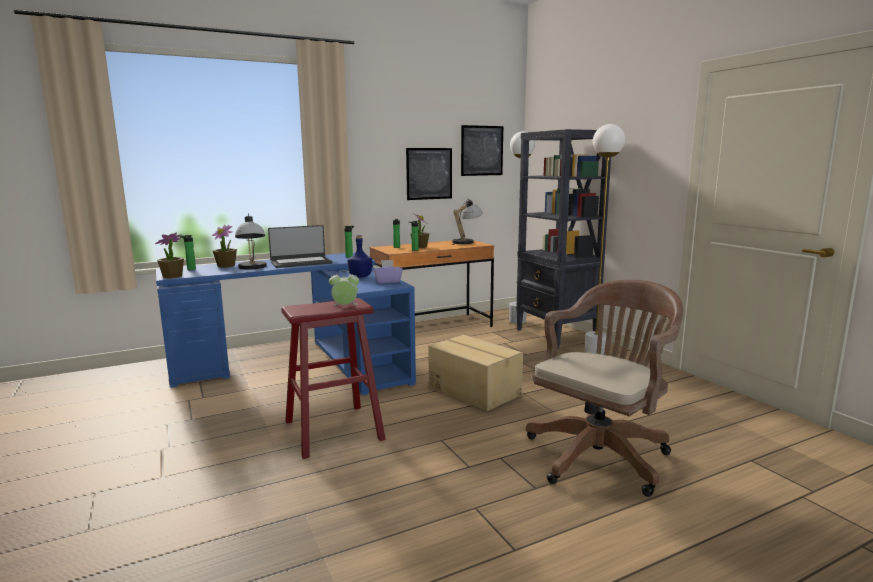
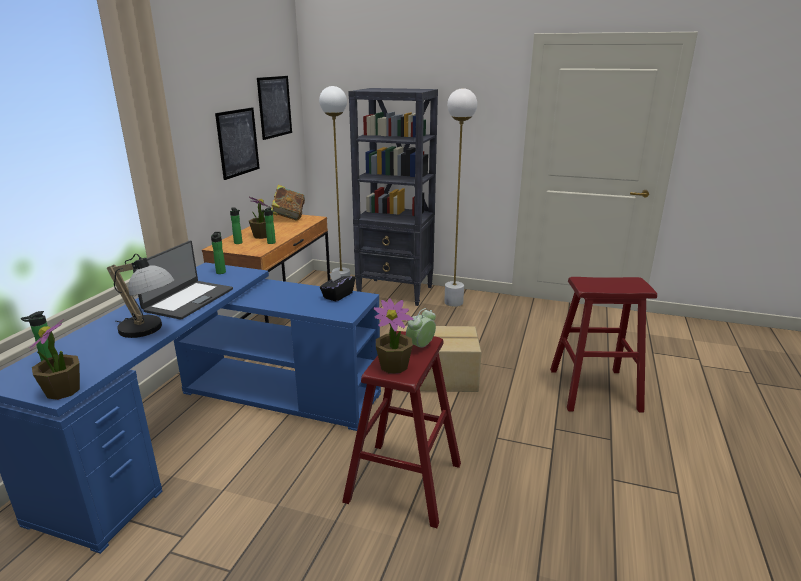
camera: 45 degrees left, 10 degrees up
potted plant [212,225,237,268] -> potted plant moved to [374,298,413,374]
blue bottle [347,235,372,277] -> none
purple tissue box [373,260,403,284] -> black tissue box [320,269,355,301]
table lamp [452,199,483,245] -> book [271,185,305,221]
brown office chair [526,280,683,497] -> red stool [550,277,657,412]

